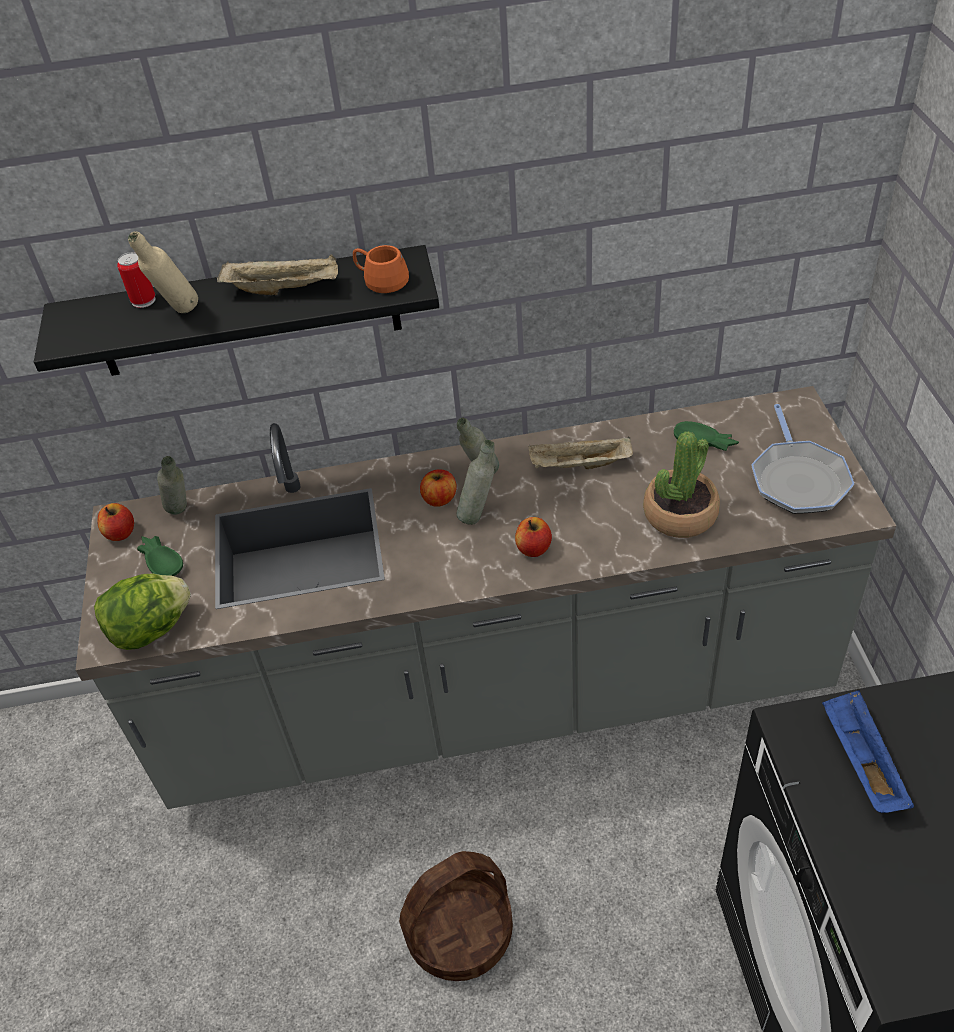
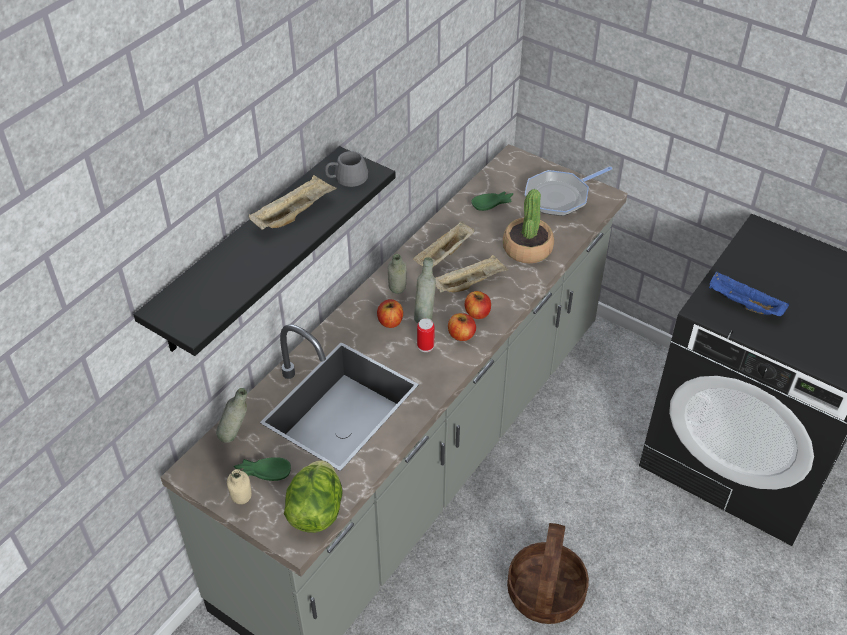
camera: 50 degrees left, 0 degrees up
apple [98,503,134,541] -> apple moved to [448,313,476,341]
can [117,252,156,308] -> can moved to [417,318,434,352]
beige bottle [128,231,198,313] -> beige bottle moved to [227,469,252,504]
orange mug [353,245,409,293] -> grey mug [325,151,368,187]
frying pan [751,404,854,514] -> frying pan turned 105 degrees clockwise [525,166,613,216]
none -> beige tray [435,255,508,292]

